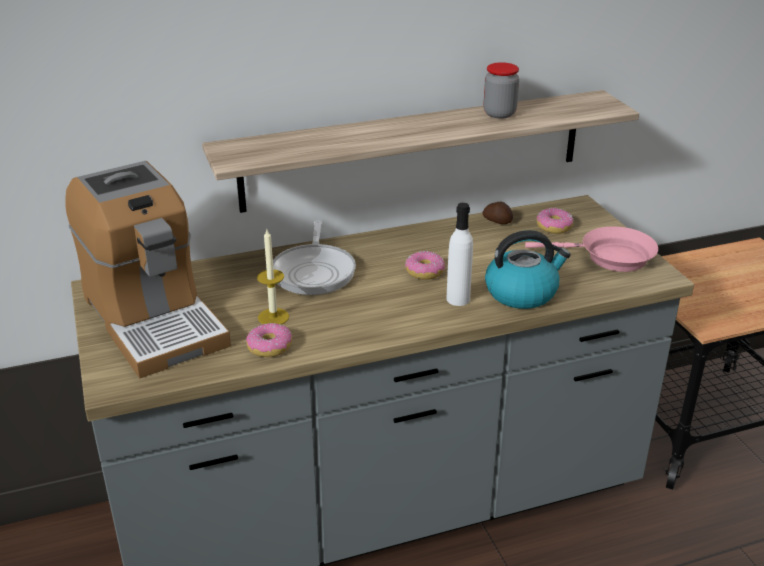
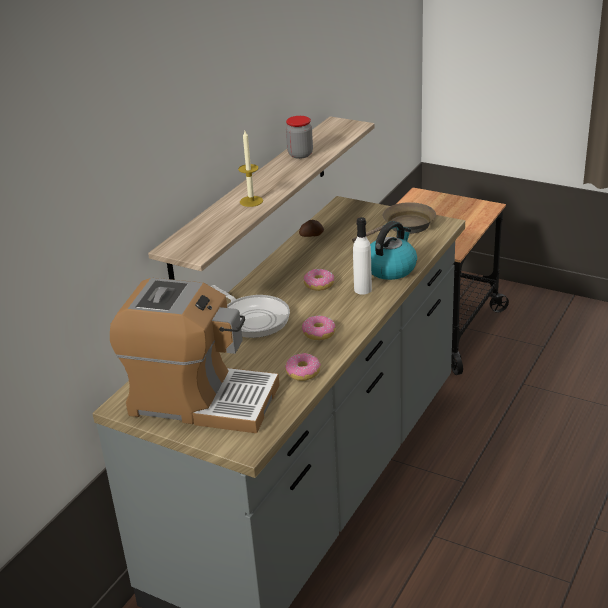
camera: 40 degrees left, 0 degrees up
candle [257,230,289,324] -> candle moved to [238,131,263,207]
pink frying pan [525,226,658,272] -> brown frying pan [352,202,436,242]
donut [537,208,574,234] -> donut moved to [302,316,335,340]

